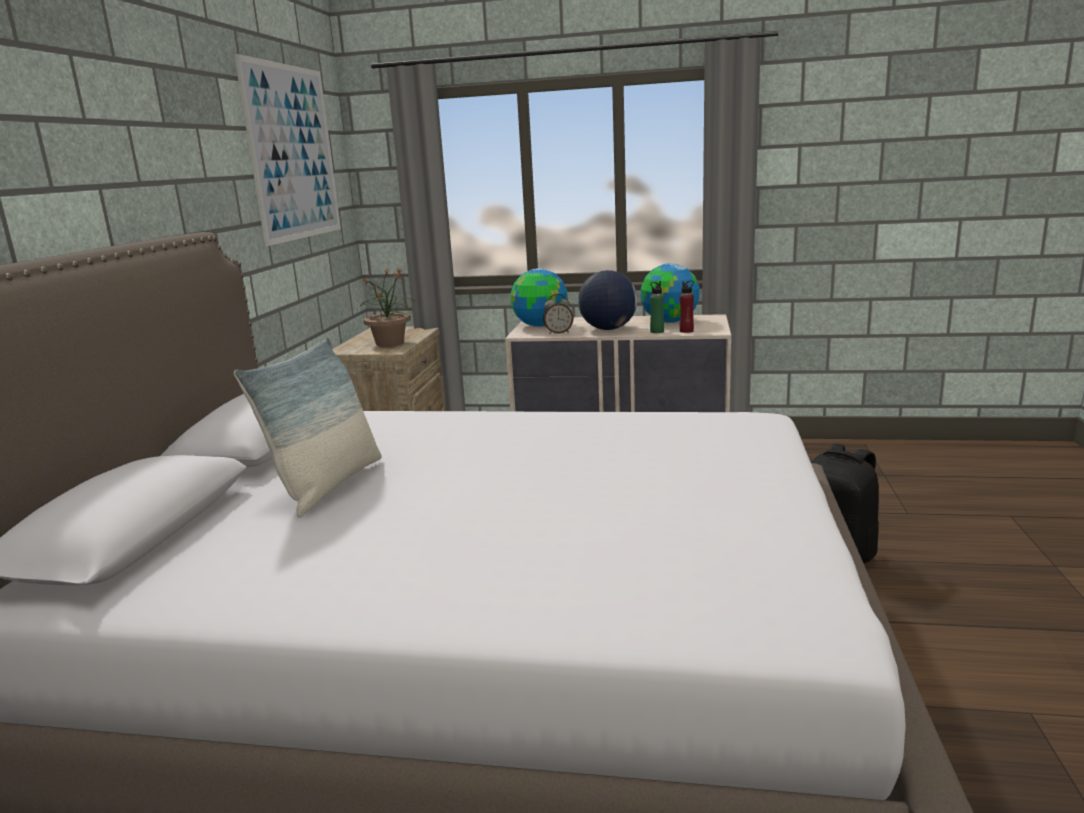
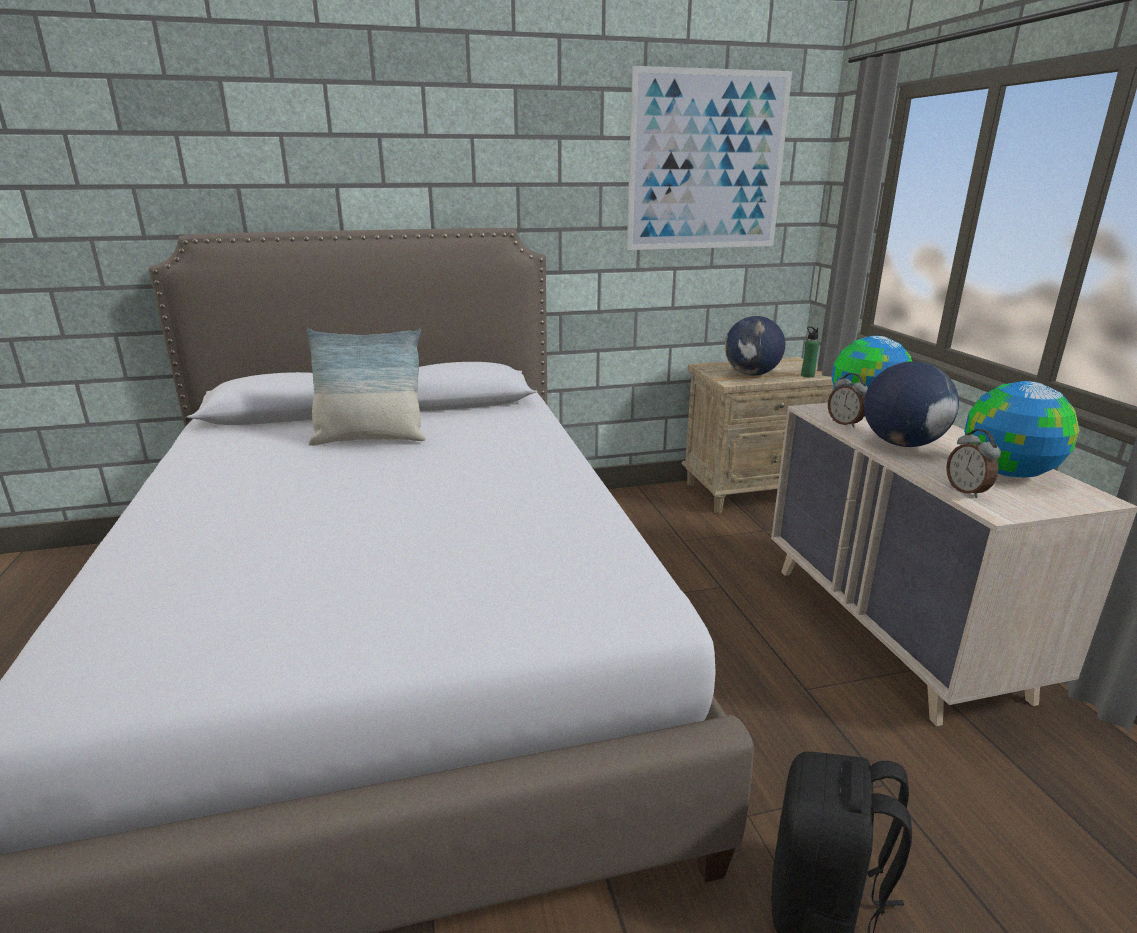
camera: 65 degrees right, 5 degrees up
potted plant [360,268,414,347] -> globe [725,316,785,376]
green bottle [650,281,664,333] -> green bottle moved to [801,326,819,378]
red bottle [680,280,694,333] -> alarm clock [946,429,1001,498]

